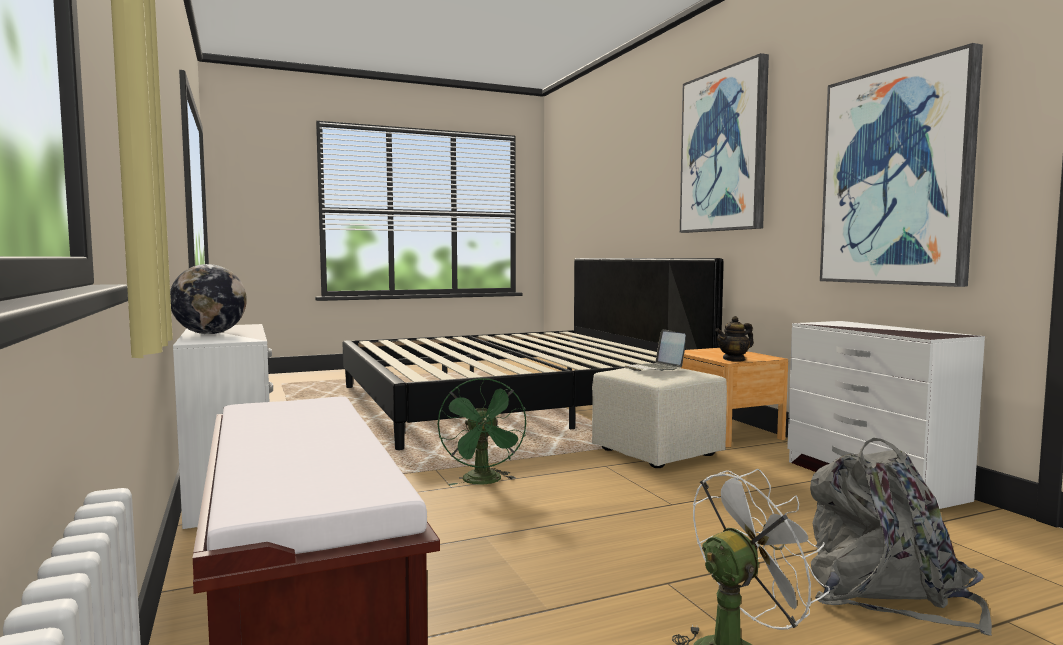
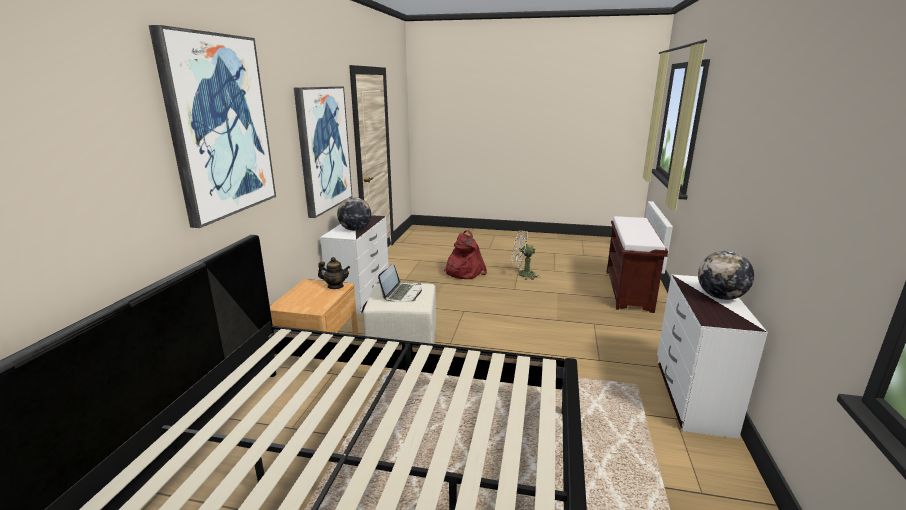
camera: 145 degrees left, 15 degrees up
green fan [437,378,526,485] -> none
grey backpack [810,438,992,636] -> red backpack [444,230,487,279]
none -> globe [337,197,371,231]

